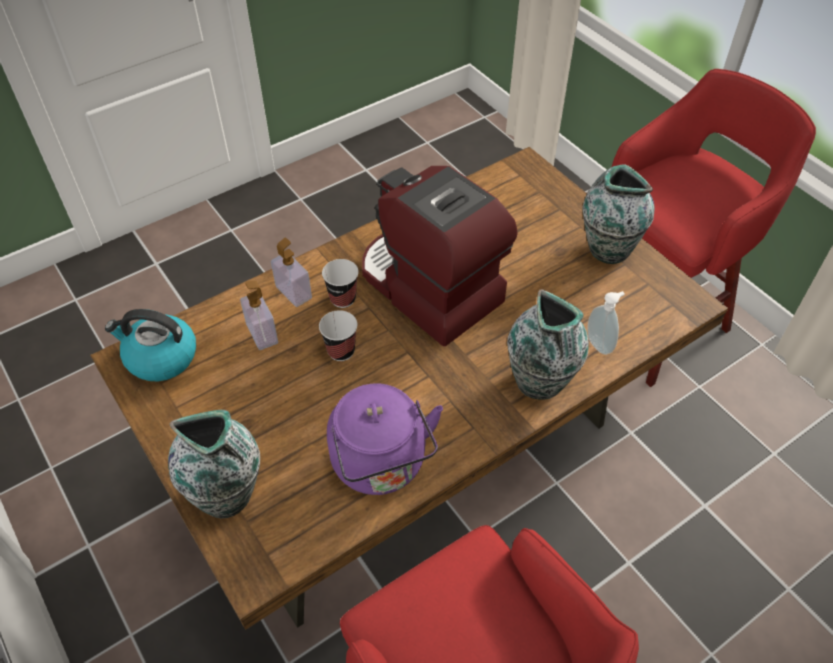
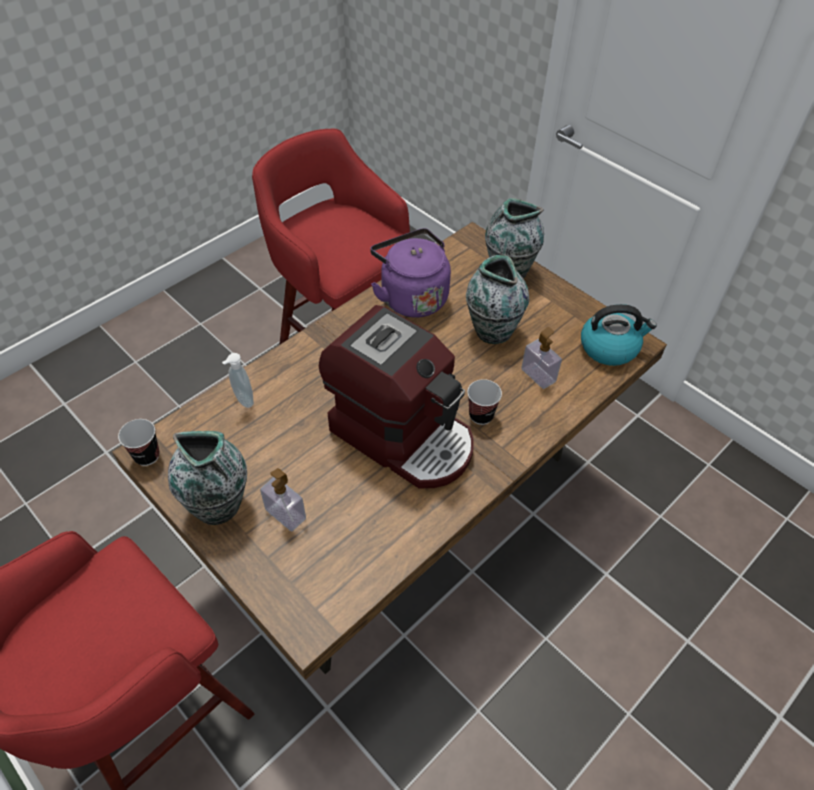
camera: 170 degrees right, 0 degrees up
soap dispenser [271,238,312,307] -> soap dispenser moved to [260,468,306,532]
cup [319,310,357,361] -> cup moved to [118,419,160,466]
vase [507,289,589,400] -> vase moved to [466,255,529,344]

